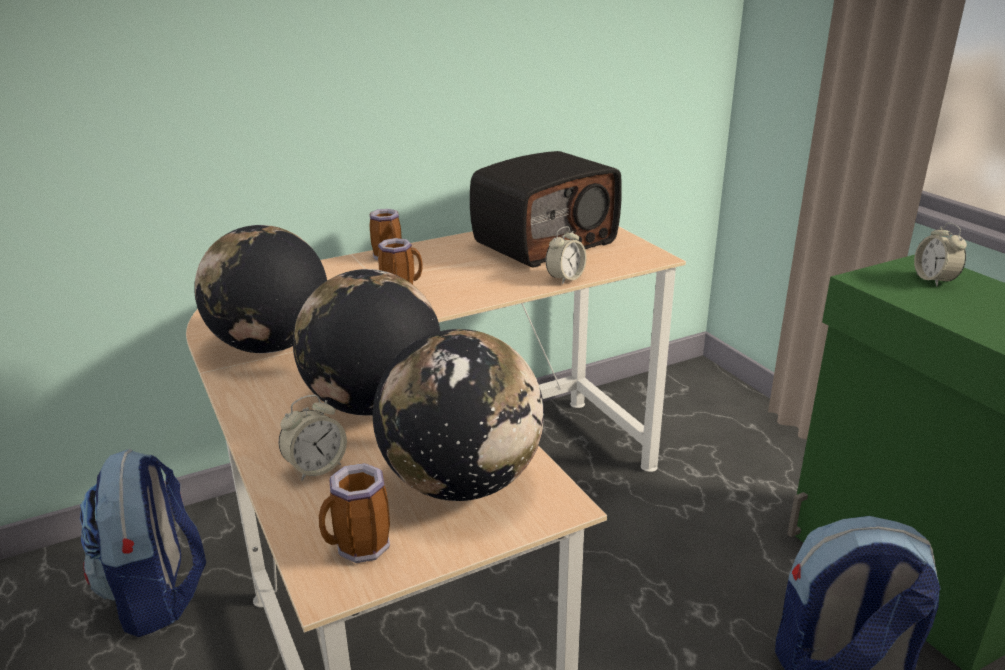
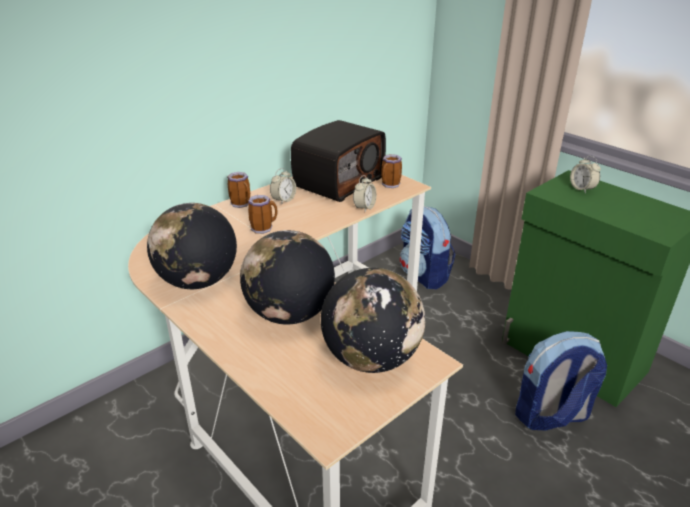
camera: 15 degrees left, 5 degrees up
backpack [80,449,206,637] -> backpack moved to [400,206,455,289]
alarm clock [278,395,347,481] -> alarm clock moved to [270,168,296,205]
mug [319,463,390,563] -> mug moved to [381,154,402,188]

